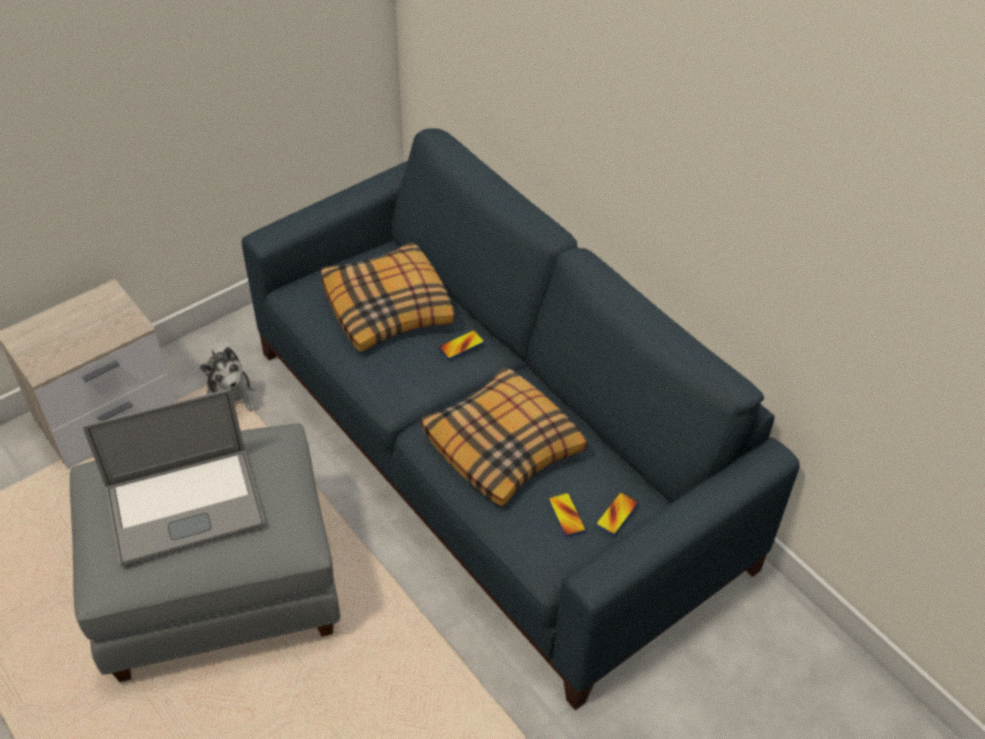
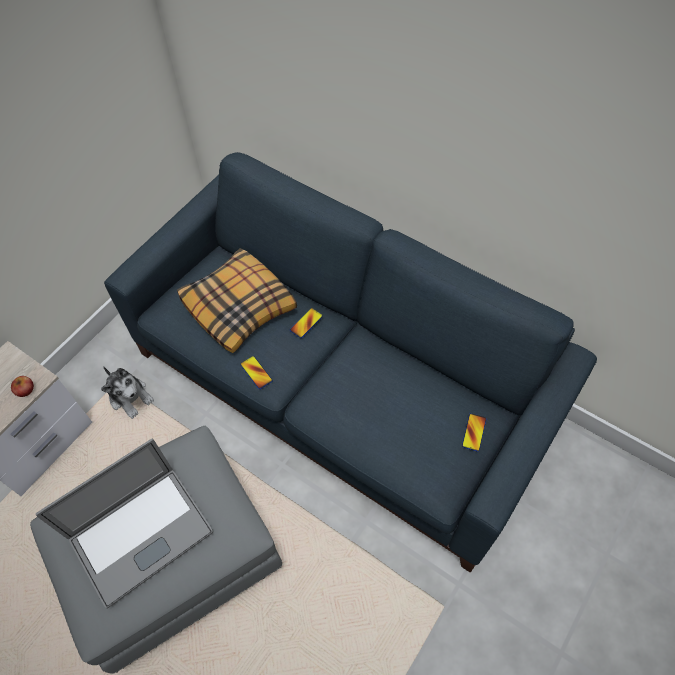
camera: 15 degrees left, 10 degrees up
pillow [421,367,588,506] -> none
phone [548,493,586,537] -> phone moved to [240,356,273,389]
none -> apple [11,376,34,397]

